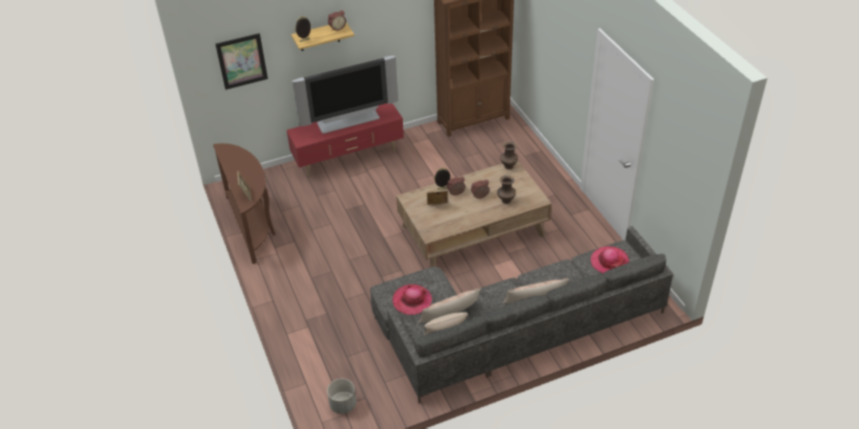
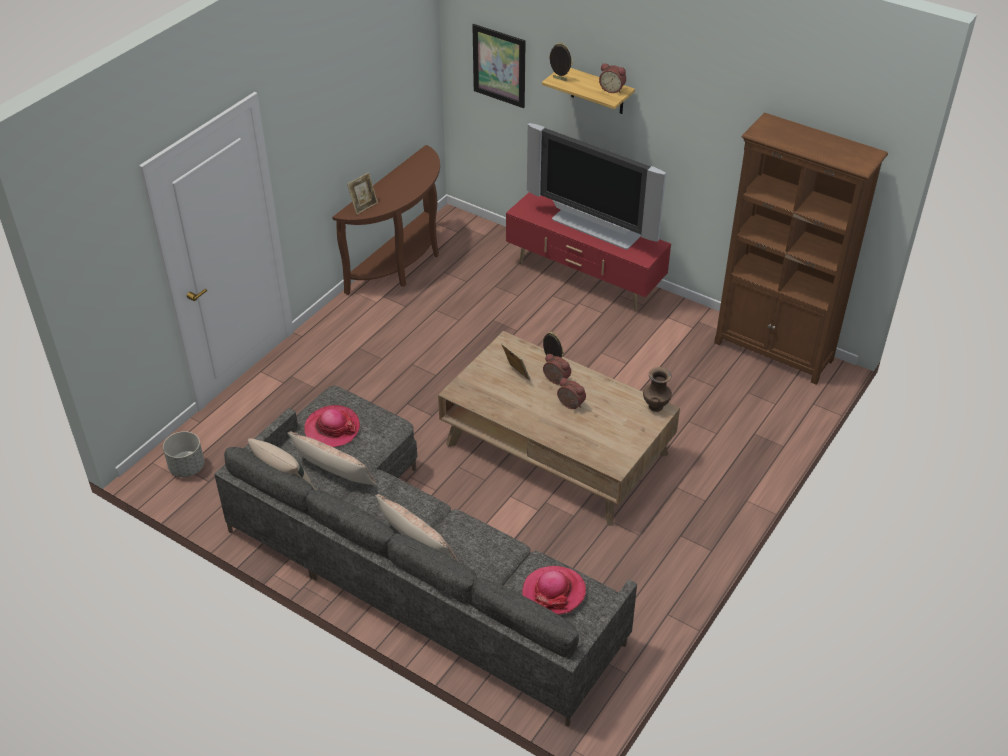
camera: 55 degrees right, 0 degrees up
brown vase [497,175,516,204] -> none

